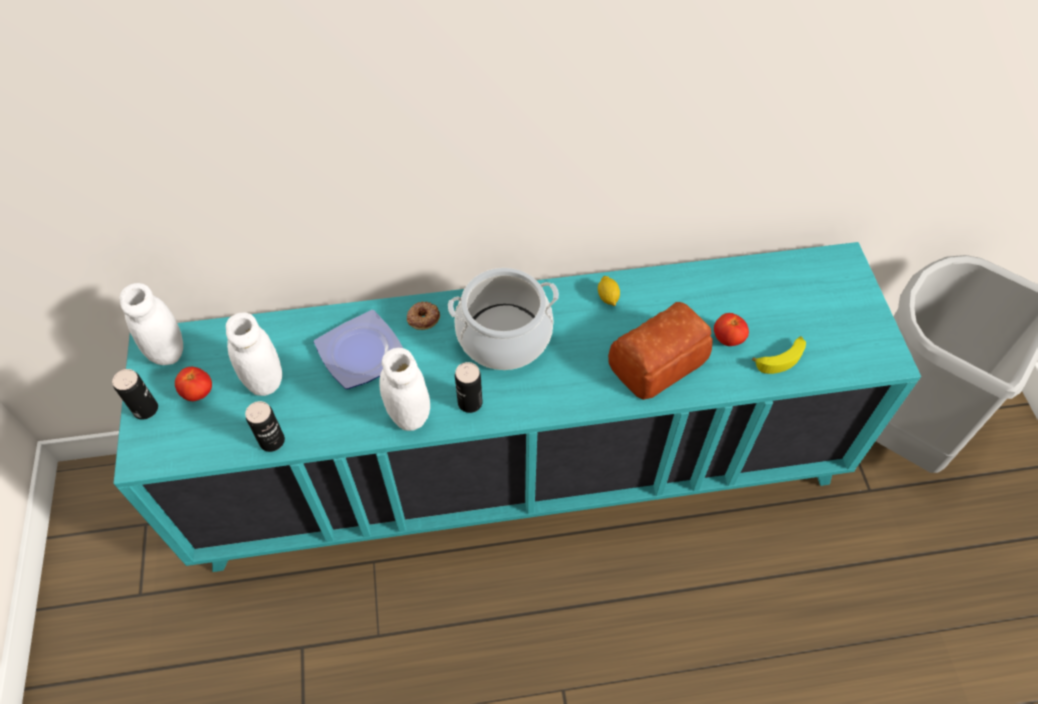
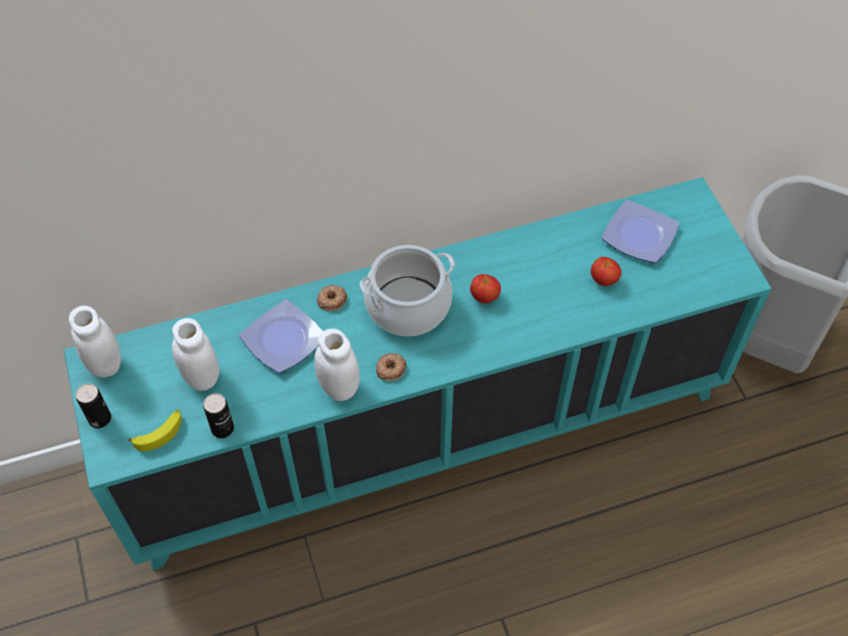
camera: 10 degrees left, 0 degrees up
tomato [175,367,212,401] -> tomato moved to [470,274,501,303]
can [455,362,483,413] -> donut [376,353,406,381]
lemon [598,276,620,306] -> none
bread [608,302,713,400] -> none
banana [752,336,806,374] -> banana moved to [128,409,182,451]
none -> plate [602,200,679,263]

